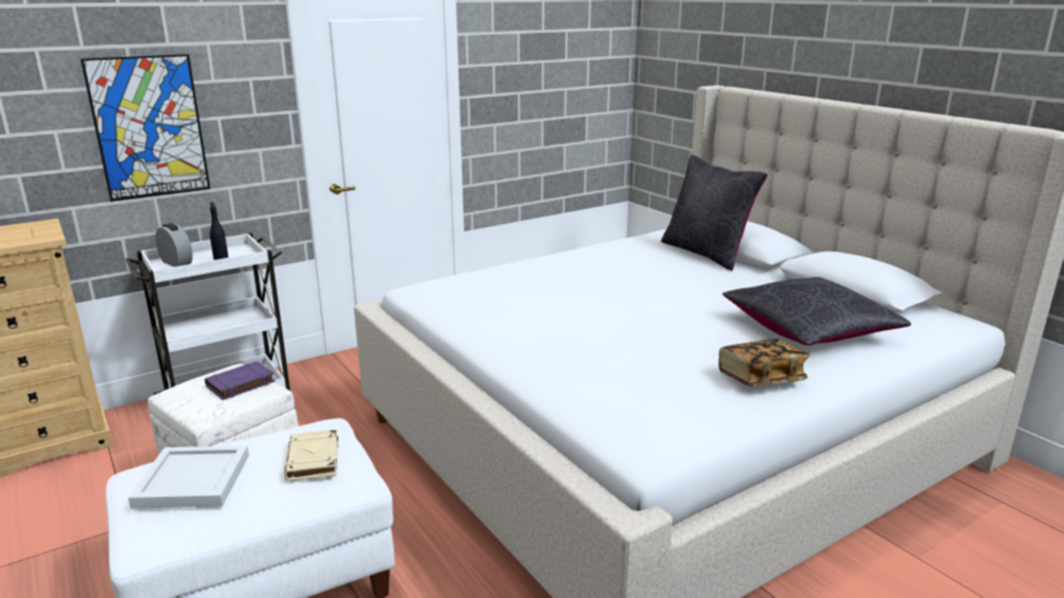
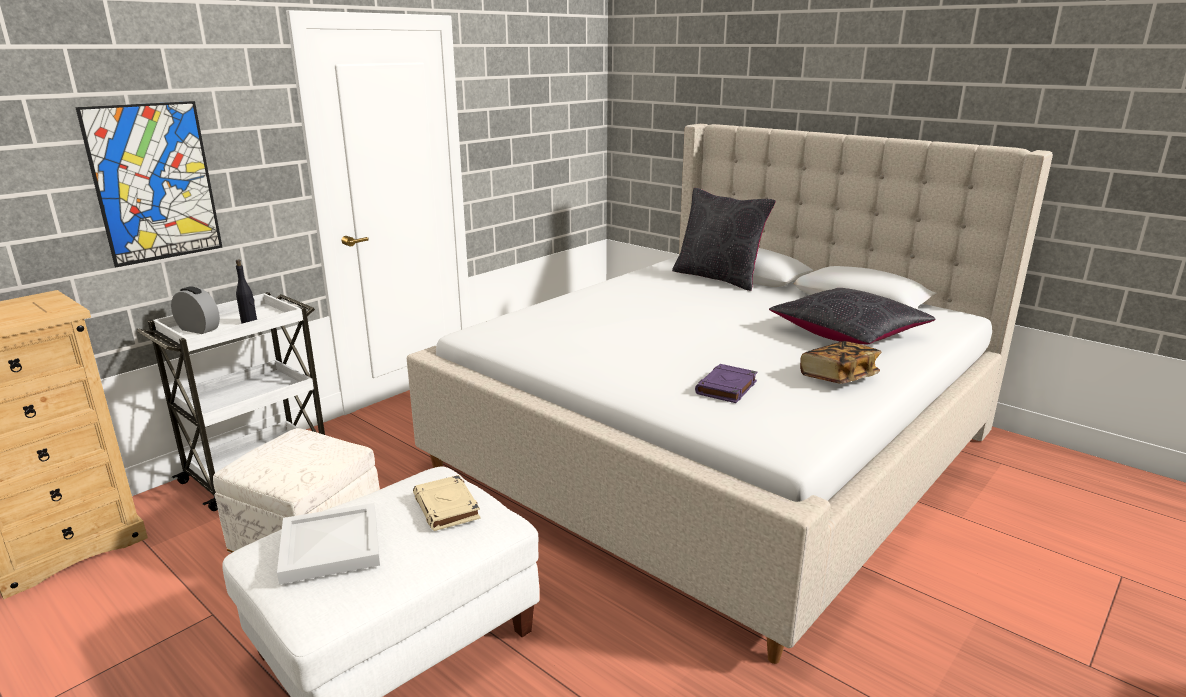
camera: 15 degrees left, 0 degrees up
purple book [205,361,275,400] -> purple book moved to [695,364,758,403]

